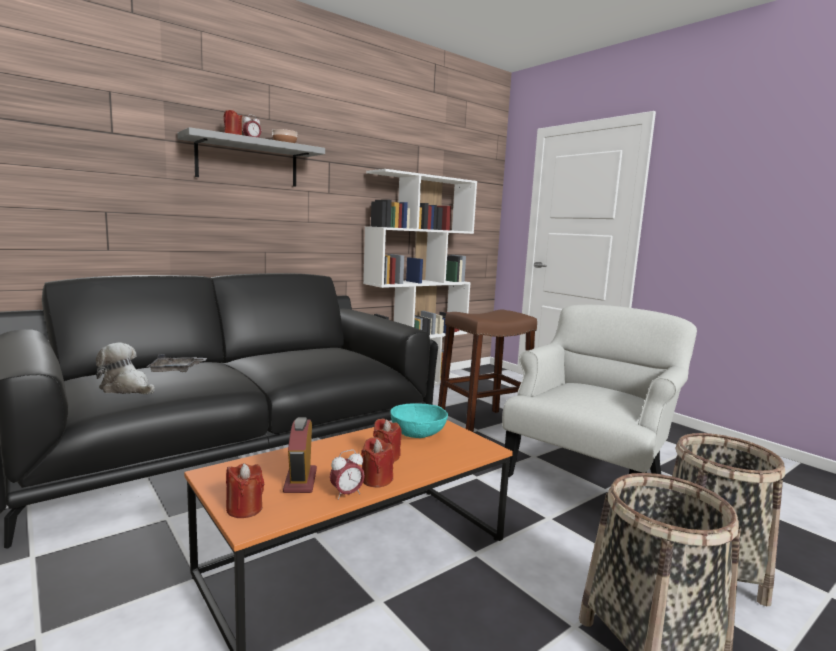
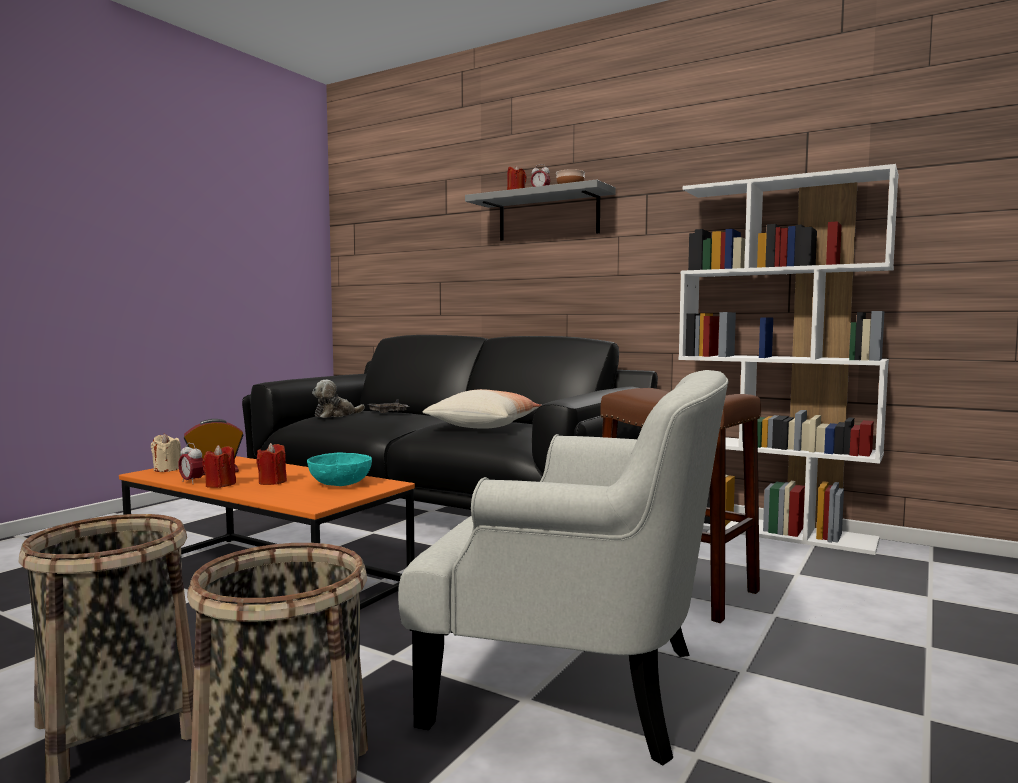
camera: 70 degrees right, 5 degrees down
plush toy [96,342,155,394] -> plush toy turned 135 degrees counterclockwise [312,380,365,418]
red candle [226,463,264,518] -> beige candle [151,434,181,472]
none -> pillow [423,389,541,429]

